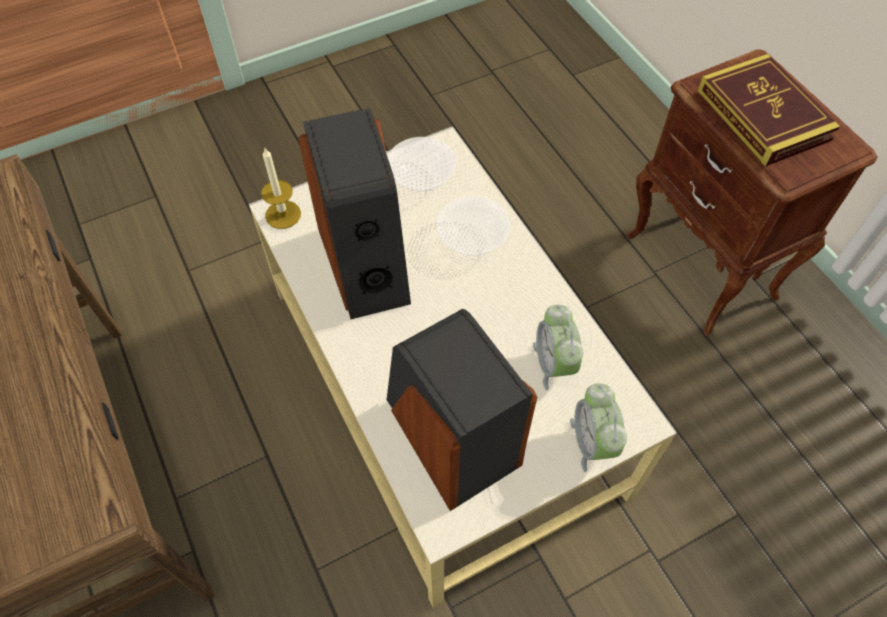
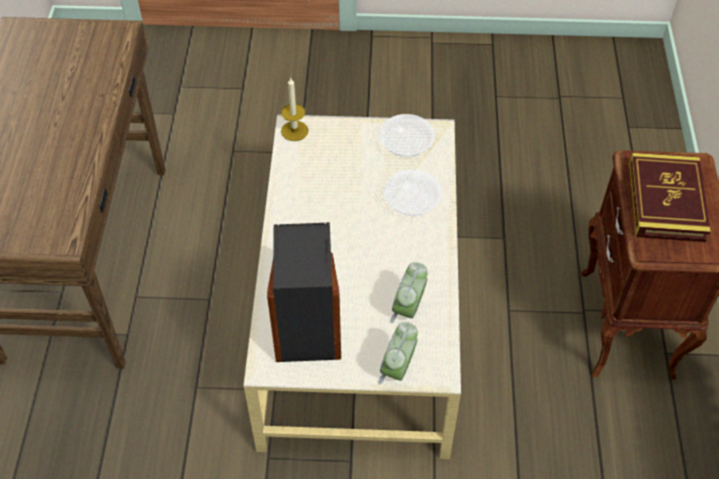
camera: 30 degrees right, 5 degrees down
speaker [298,108,411,319] -> none

